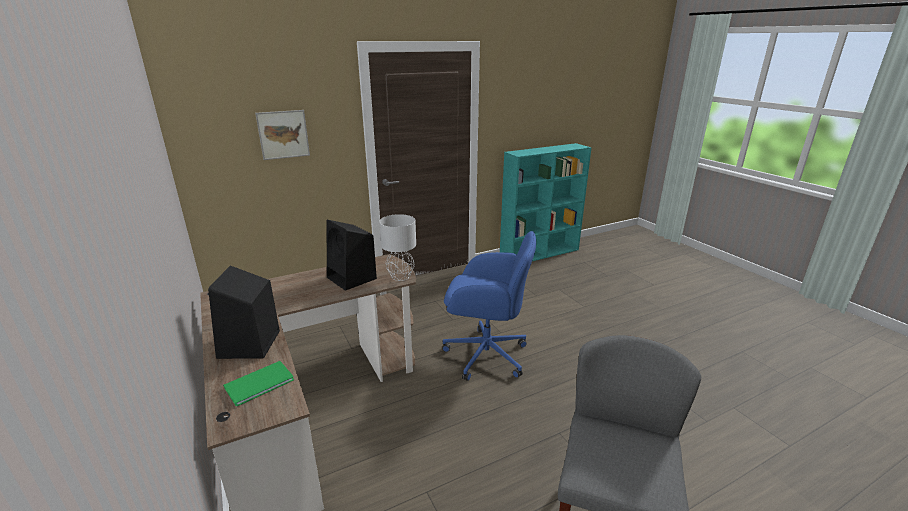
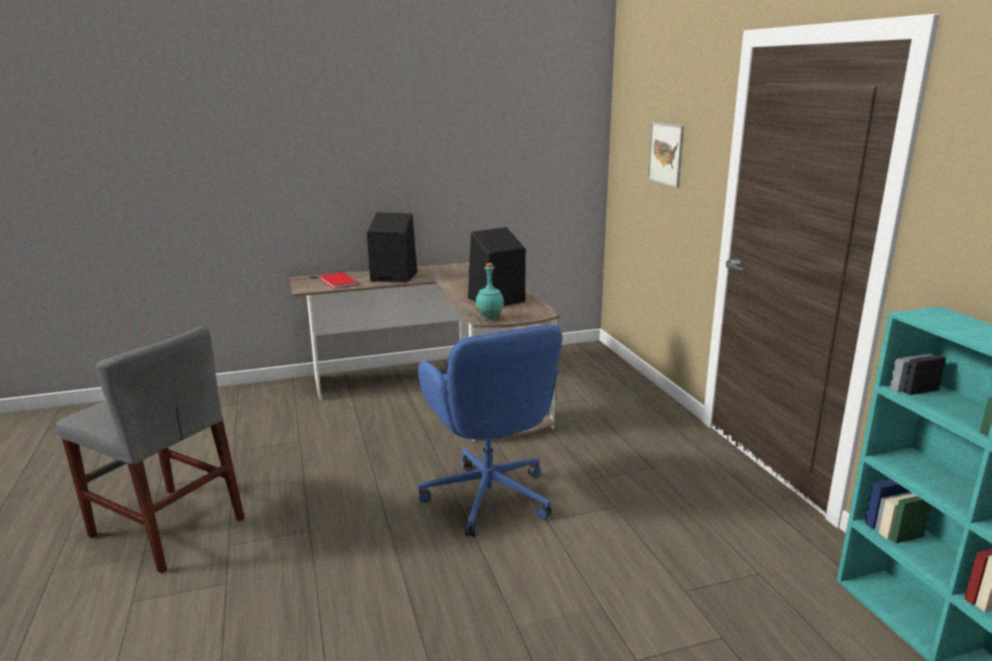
camera: 100 degrees right, 5 degrees down
green book [223,361,294,406] -> red book [320,272,359,289]
grey table lamp [380,214,416,281] -> turquoise bottle [476,263,504,320]
blue office chair [442,231,536,381] -> blue office chair turned 45 degrees counterclockwise [418,325,562,537]

